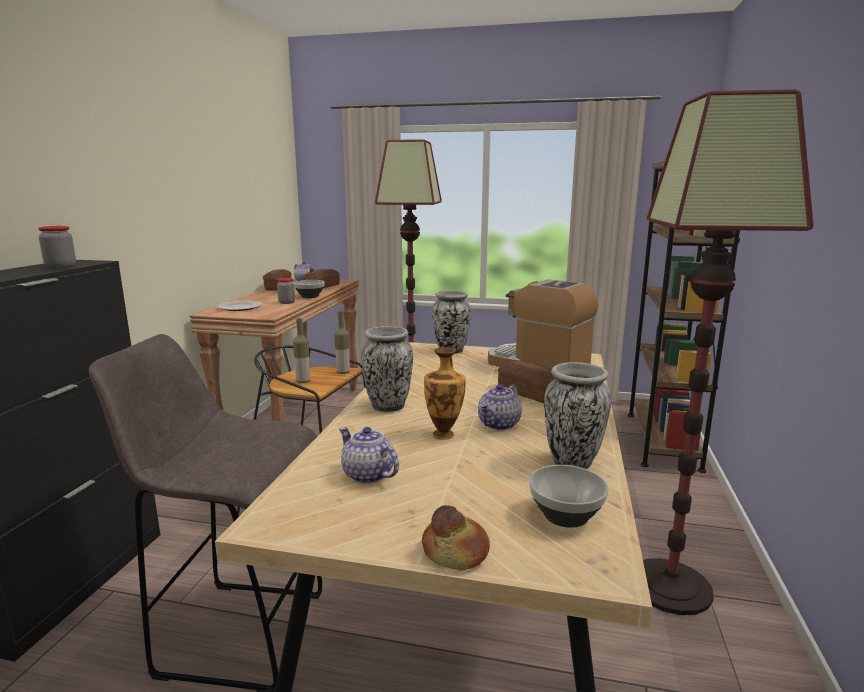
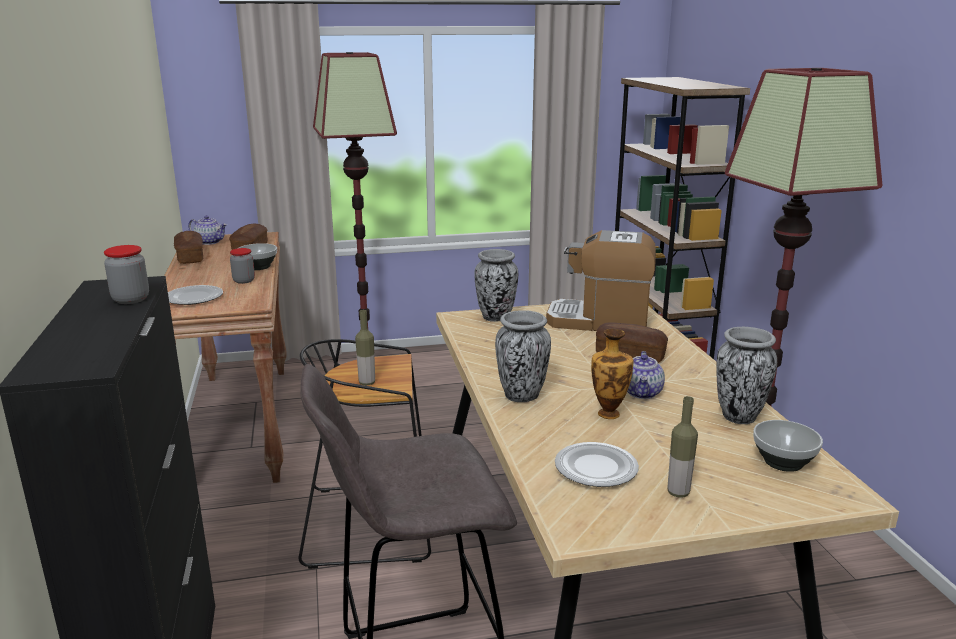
camera: 25 degrees left, 5 degrees up
bottle [334,312,350,374] -> bottle moved to [667,396,698,497]
teapot [339,427,399,484] -> plate [555,442,639,487]
bread [422,505,490,570] -> none

